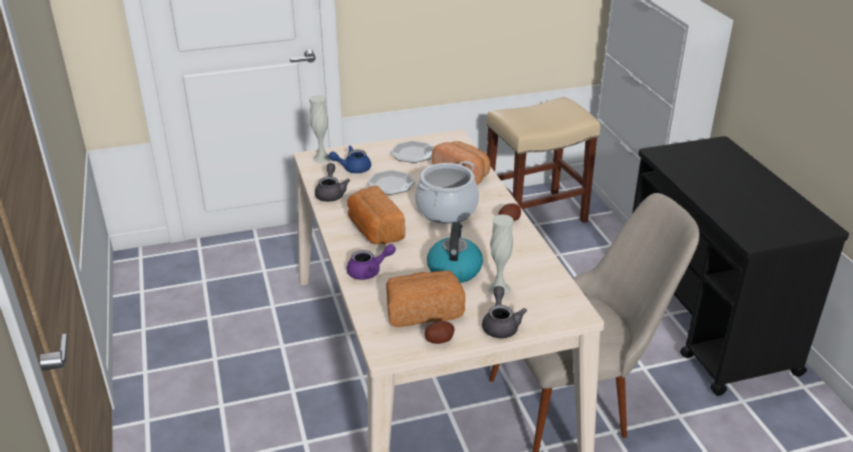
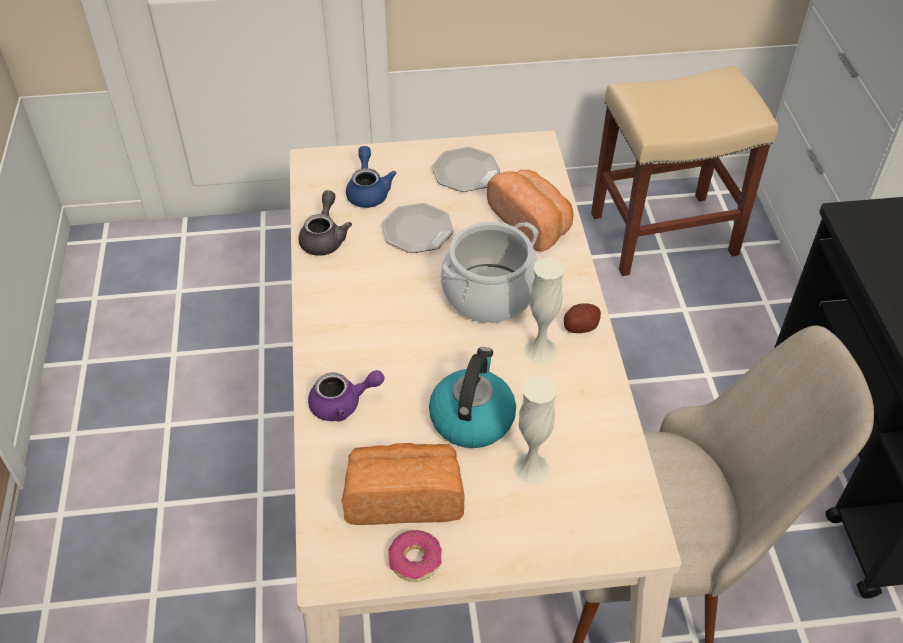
camera: 10 degrees right, 15 degrees up
white vase [309,95,330,163] -> white vase moved to [524,258,565,363]
blue teapot [328,145,371,173] -> blue teapot turned 90 degrees clockwise [346,146,396,208]
bread [347,186,405,244] -> none
potato [425,321,455,344] -> donut [388,530,442,582]
grey teapot [482,286,527,339] -> none

